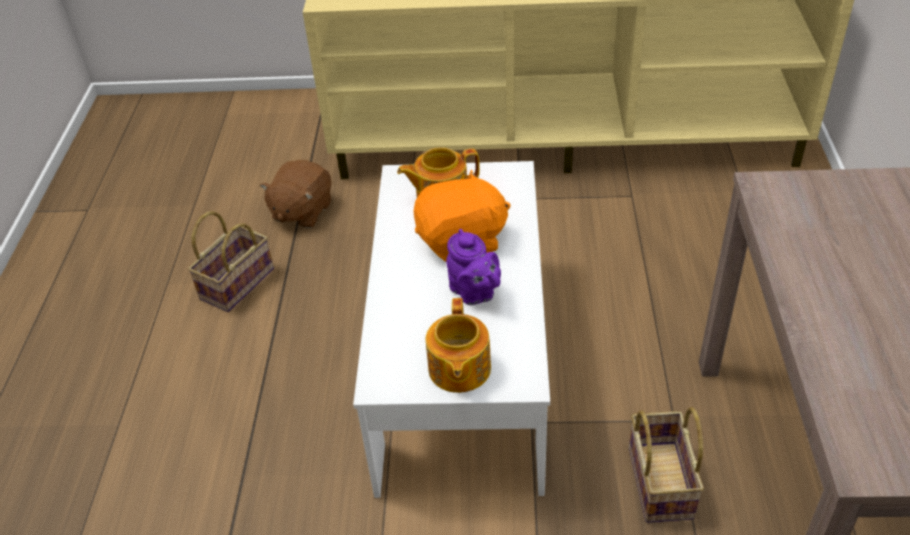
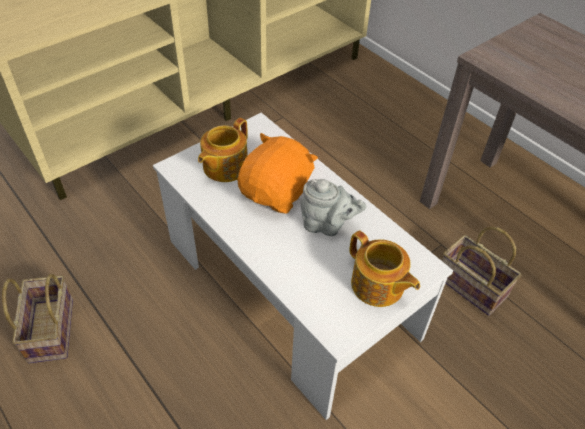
camera: 45 degrees left, 5 degrees up
brown plush toy [260,160,331,228] -> none
purple teapot [446,229,501,305] -> grey teapot [300,179,366,236]

